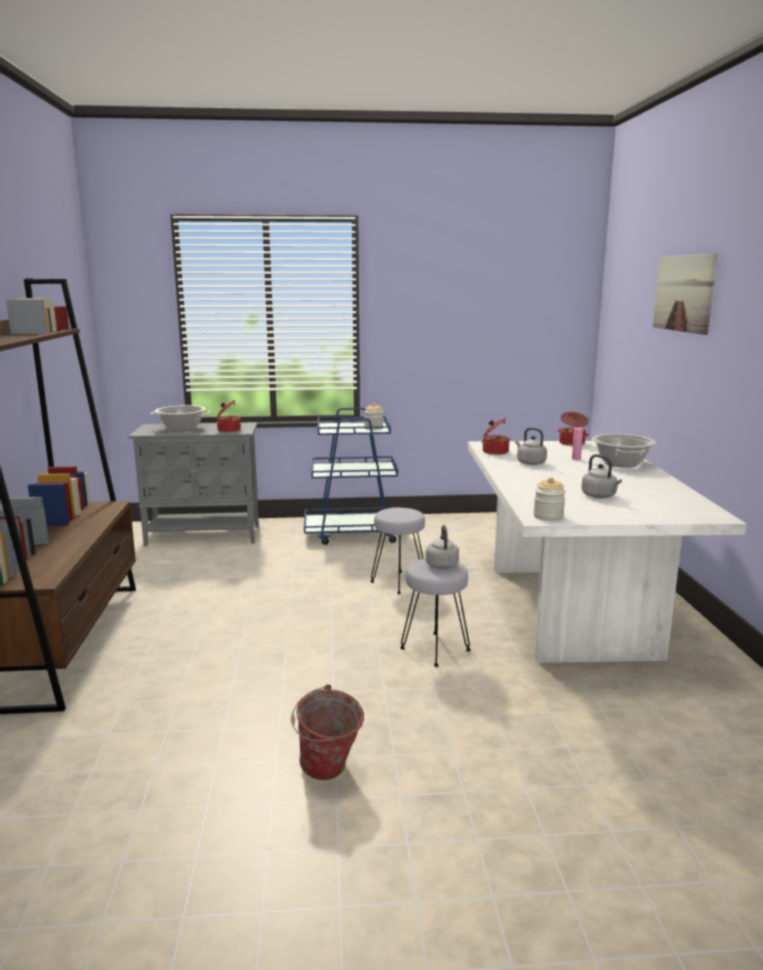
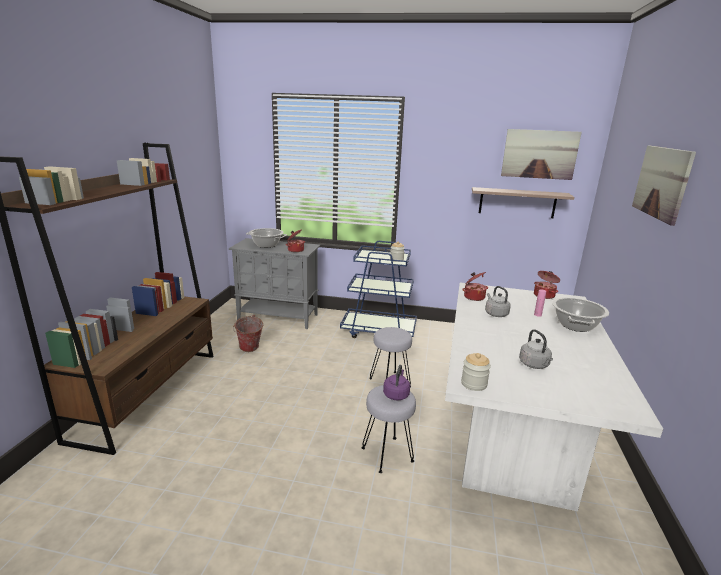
camera: 15 degrees right, 5 degrees up
bucket [291,684,364,780] -> bucket moved to [233,315,263,352]
grey kettle [426,525,459,569] -> purple kettle [383,365,410,400]
none -> shelf [472,187,574,218]
none -> picture [501,129,582,180]

